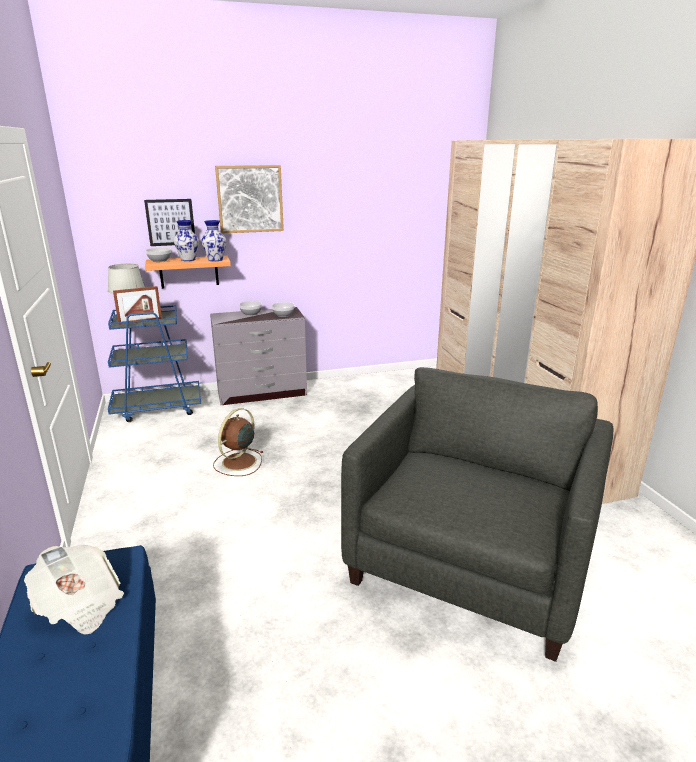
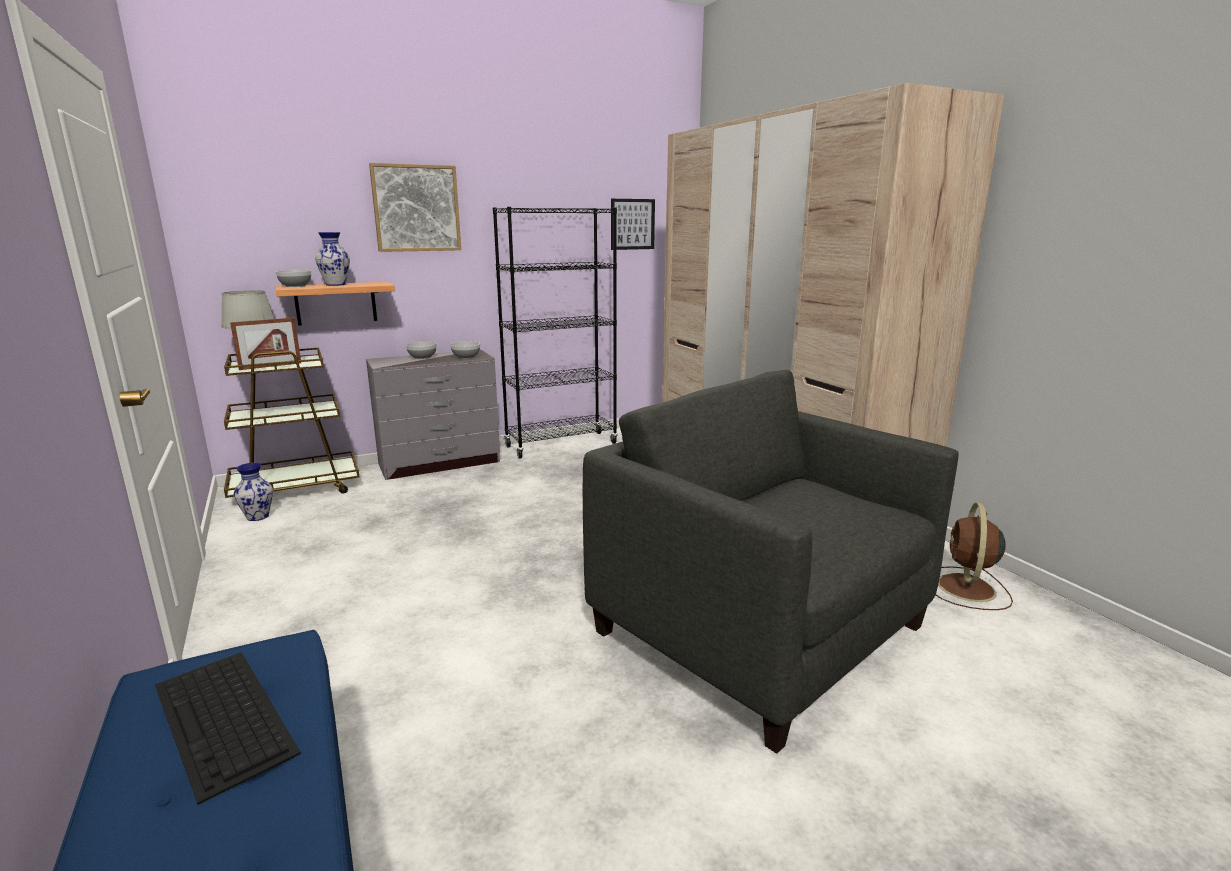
camera: 10 degrees left, 5 degrees down
newspaper [24,545,124,635] -> keyboard [155,652,301,805]
blue cart [108,305,201,422] -> brown cart [224,348,359,498]
picture [144,199,195,246] -> picture moved to [611,199,655,250]
vase [201,220,226,261] -> vase moved to [234,463,273,521]
brown fan [213,408,263,476] -> brown fan moved to [936,503,1013,610]
grey armchair [341,367,614,662] -> grey armchair turned 60 degrees counterclockwise [583,370,959,754]
none -> black bookcase [493,207,618,459]

